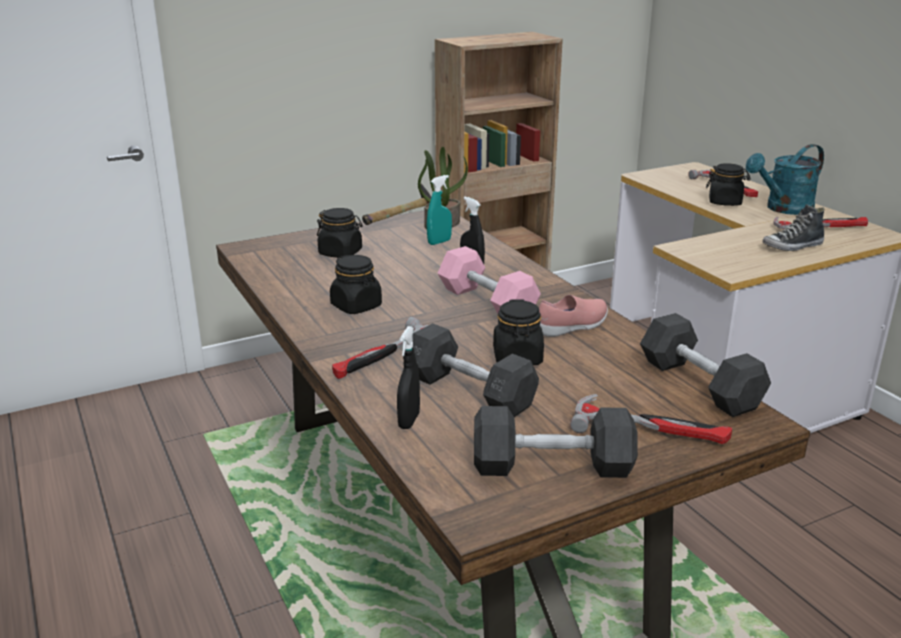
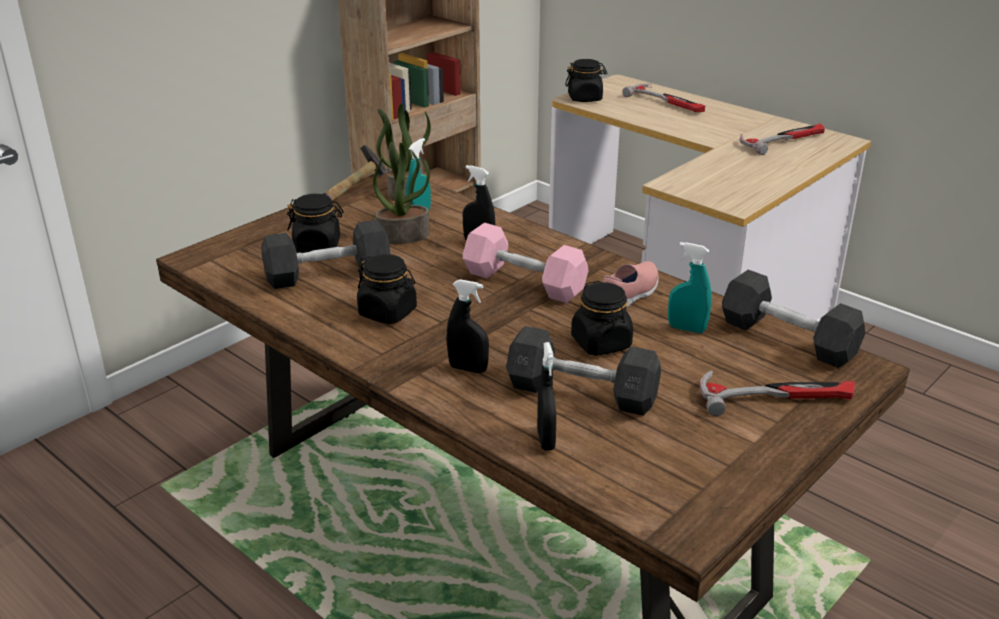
camera: 20 degrees left, 5 degrees up
hammer [332,317,428,379] -> black spray bottle [446,279,489,373]
grey dumbbell [474,406,638,478] -> grey dumbbell moved to [261,220,390,289]
black jar [706,163,751,206] -> black jar moved to [565,59,607,102]
turquoise watering can [746,144,824,215] -> none
shoe [763,204,824,251] -> none
none -> potted plant [373,142,430,244]
none -> turquoise spray bottle [668,242,712,333]

